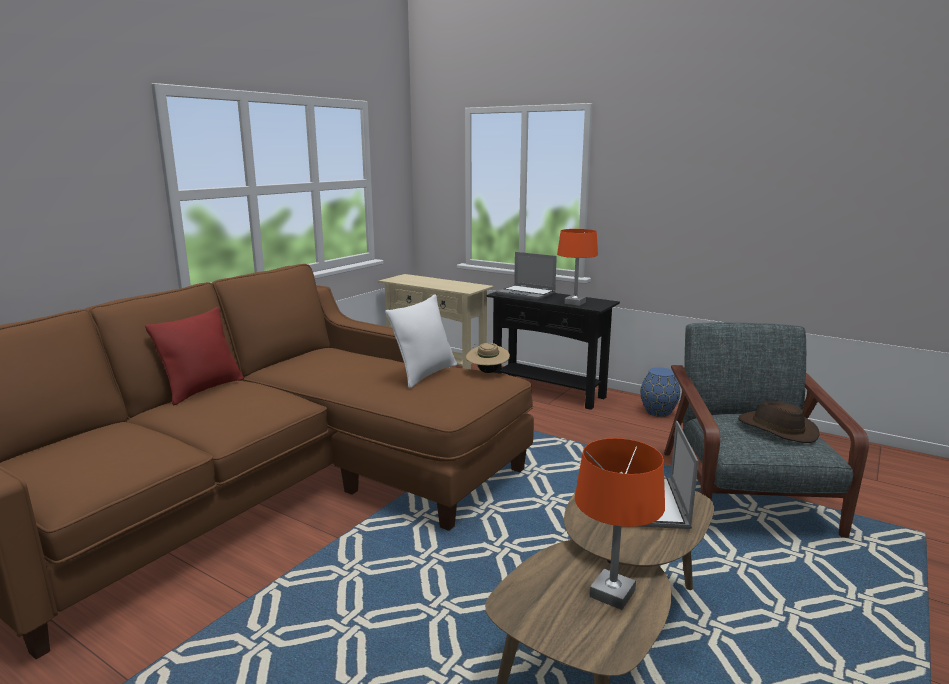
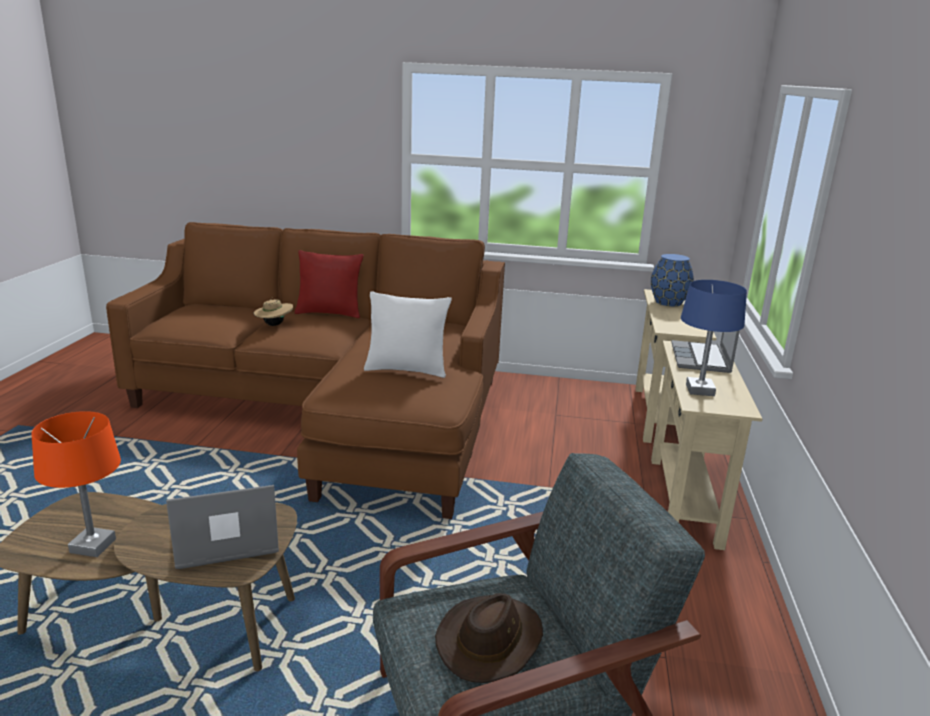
camera: 65 degrees right, 5 degrees up
beige hat [466,343,510,373] -> beige hat moved to [253,297,293,326]
black console table [487,291,620,410] -> beige console table [651,340,763,550]
orange table lamp [557,229,598,306] -> blue table lamp [681,280,747,396]
blue vase [640,367,680,417] -> blue vase moved to [651,254,694,306]

